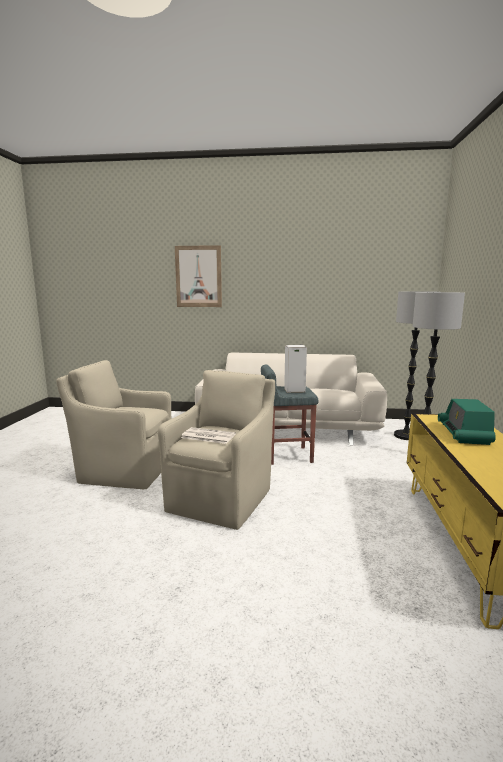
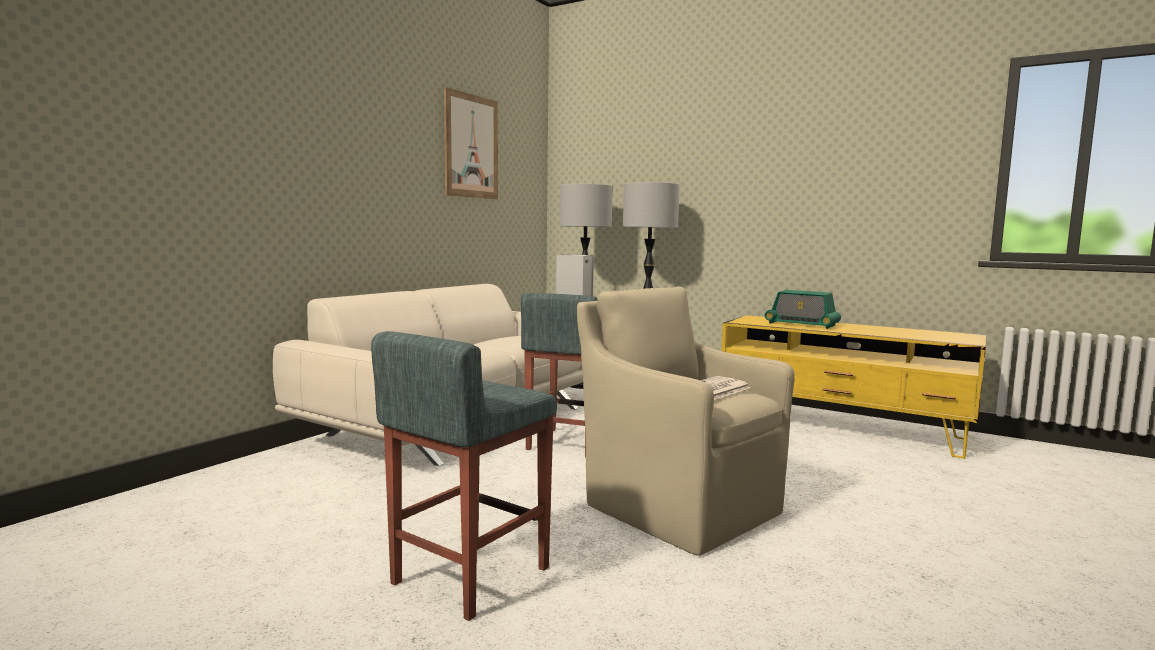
camera: 65 degrees left, 5 degrees down
beige armchair [56,360,171,489] -> grey stool [371,331,557,621]
picture [175,245,222,307] -> picture moved to [444,87,498,199]

